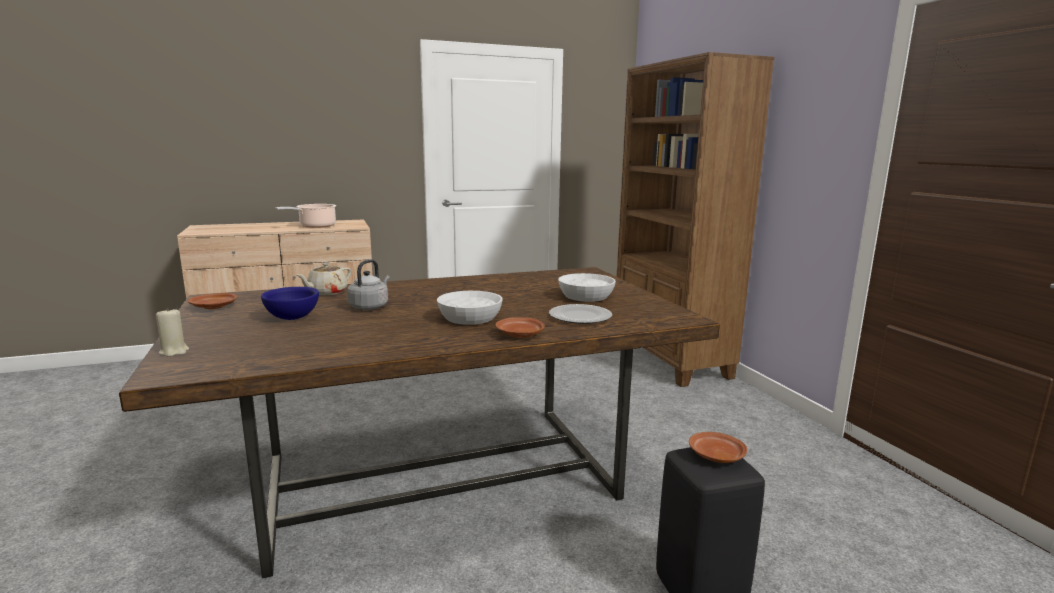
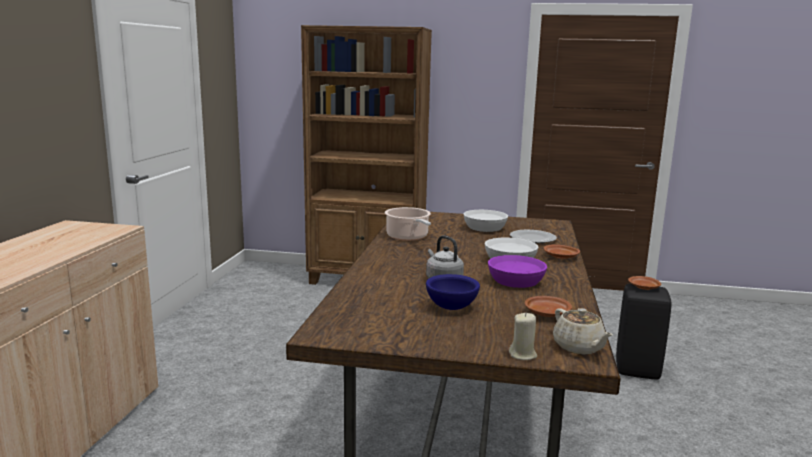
camera: 60 degrees left, 0 degrees up
brown plate [188,293,238,309] -> brown plate moved to [525,296,572,317]
cooking pot [276,204,337,228] -> cooking pot moved to [385,207,431,241]
beige teapot [297,263,351,295] -> beige teapot moved to [553,308,613,355]
none -> purple bowl [488,255,547,288]

